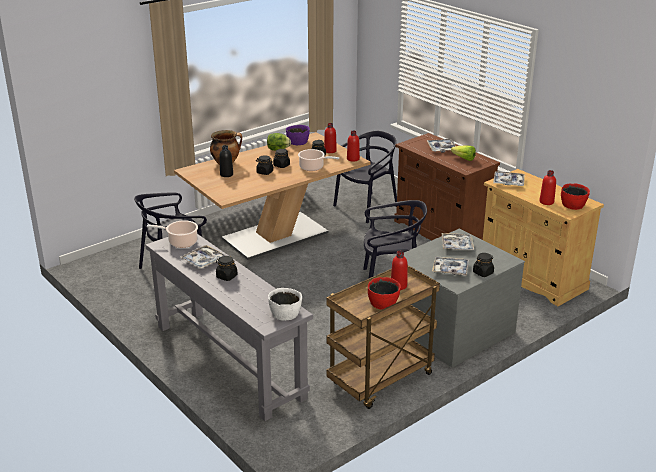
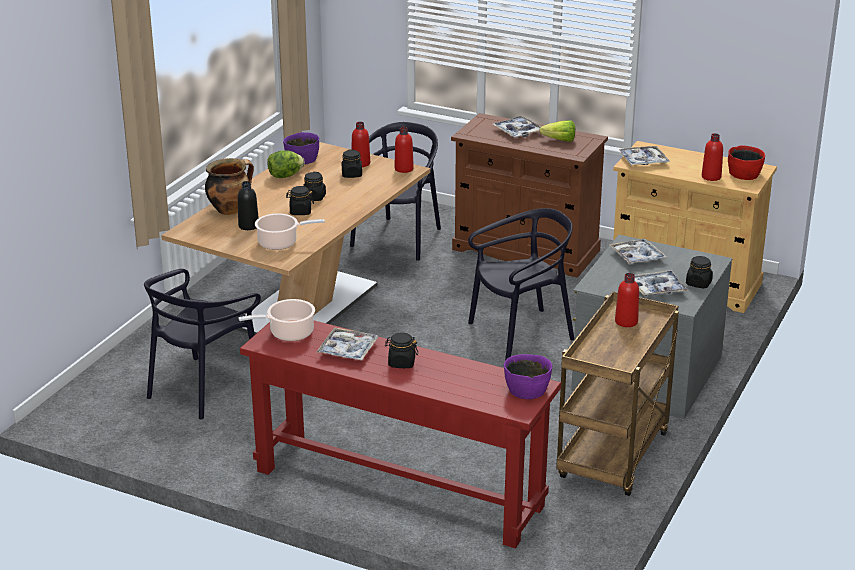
camera: 25 degrees left, 0 degrees up
grey console table [145,234,313,421] -> red console table [240,321,561,548]
white bowl [268,288,302,321] -> purple bowl [504,354,552,399]
cooking pot [298,149,340,171] -> cooking pot moved to [255,213,325,250]
red bowl [368,277,401,310] -> none

